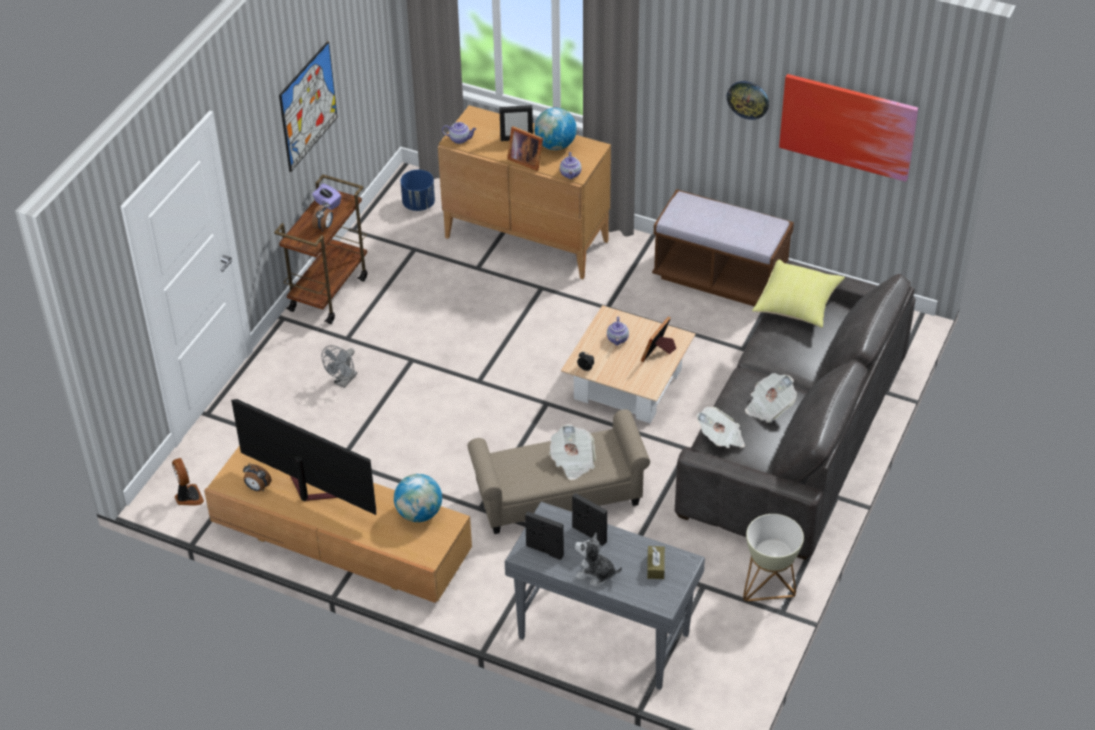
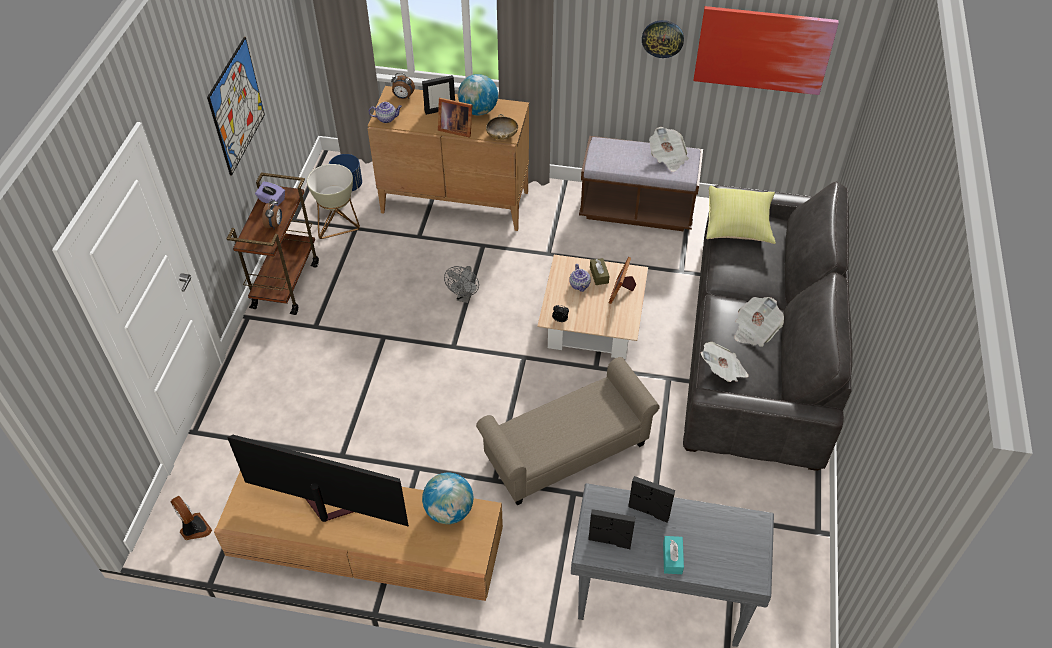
camera: 15 degrees left, 5 degrees up
alarm clock [243,464,271,491] -> alarm clock moved to [391,73,415,99]
grey fan [321,345,357,388] -> grey fan moved to [444,266,479,303]
newspaper [549,424,596,480] -> newspaper moved to [649,127,689,172]
teapot [560,152,582,179] -> beige bowl [486,114,518,140]
plush toy [575,533,622,586] -> turquoise tissue box [663,536,684,574]
brown tissue box [647,546,665,579] -> brown tissue box moved to [590,258,609,285]
planter [743,514,804,601] -> planter moved to [307,164,360,239]

